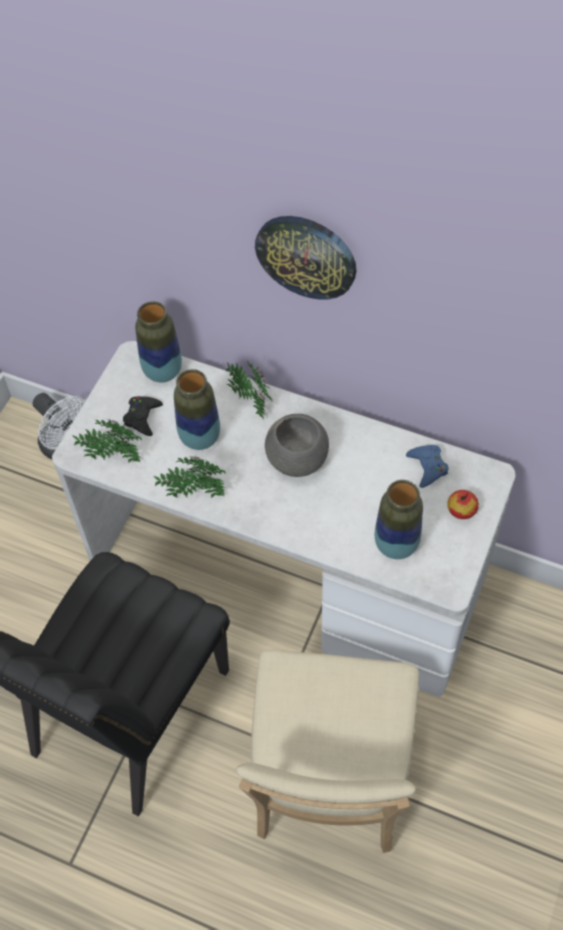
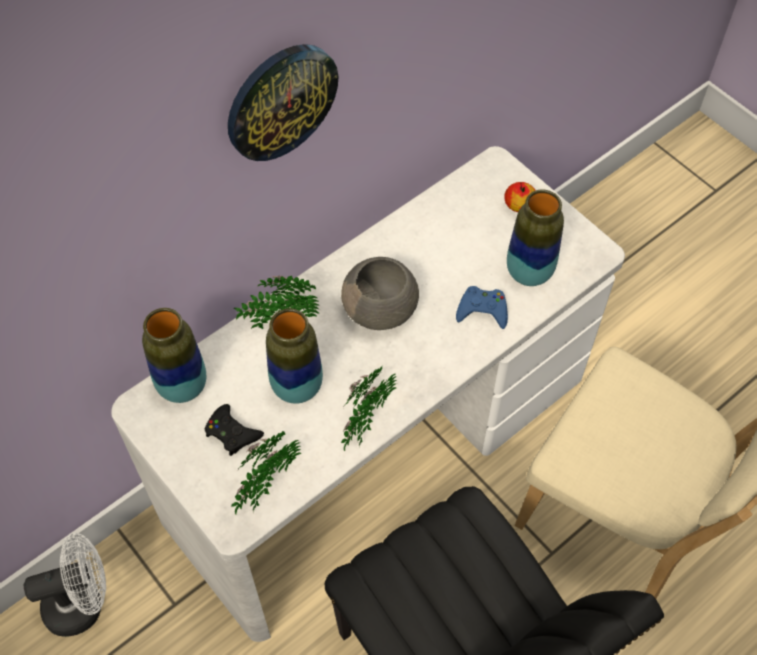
camera: 65 degrees left, 0 degrees up
blue game controller [406,445,449,488] -> blue game controller moved to [456,286,508,329]

